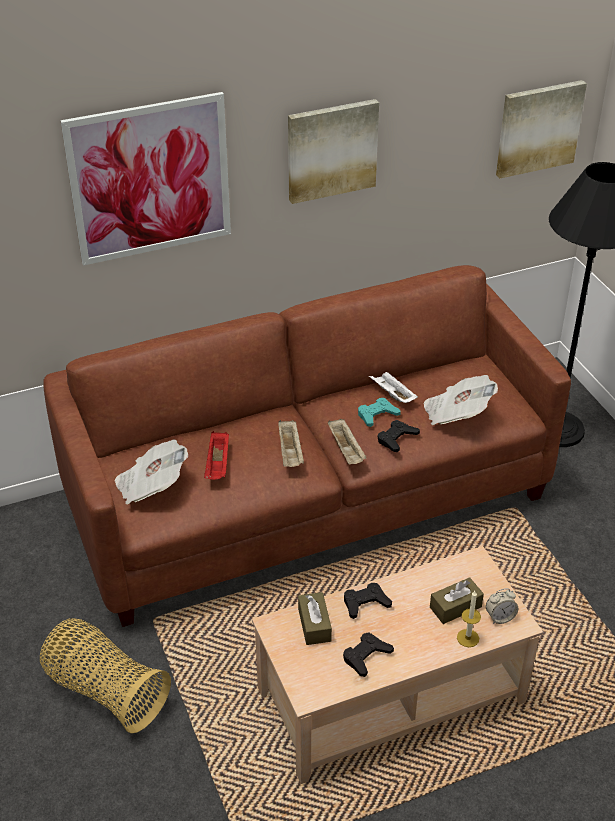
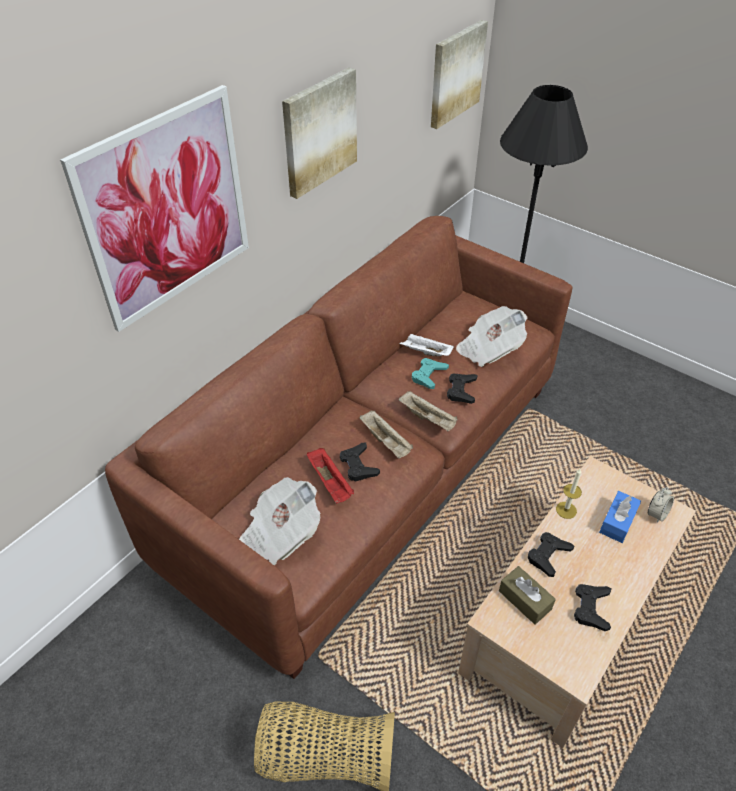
camera: 30 degrees left, 5 degrees up
brown tissue box [430,577,484,624] -> blue tissue box [599,491,641,543]
candle [457,591,481,647] -> candle moved to [556,469,582,519]
none -> black game controller [340,442,380,482]

